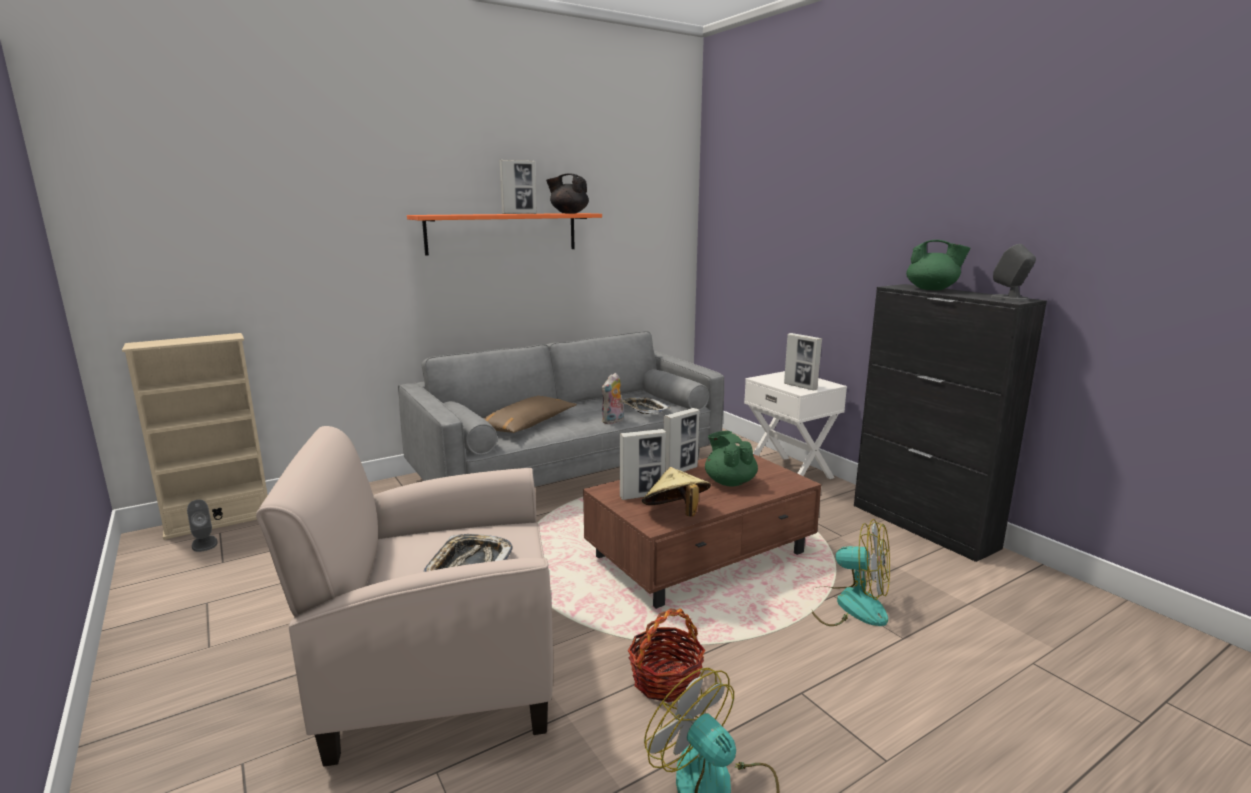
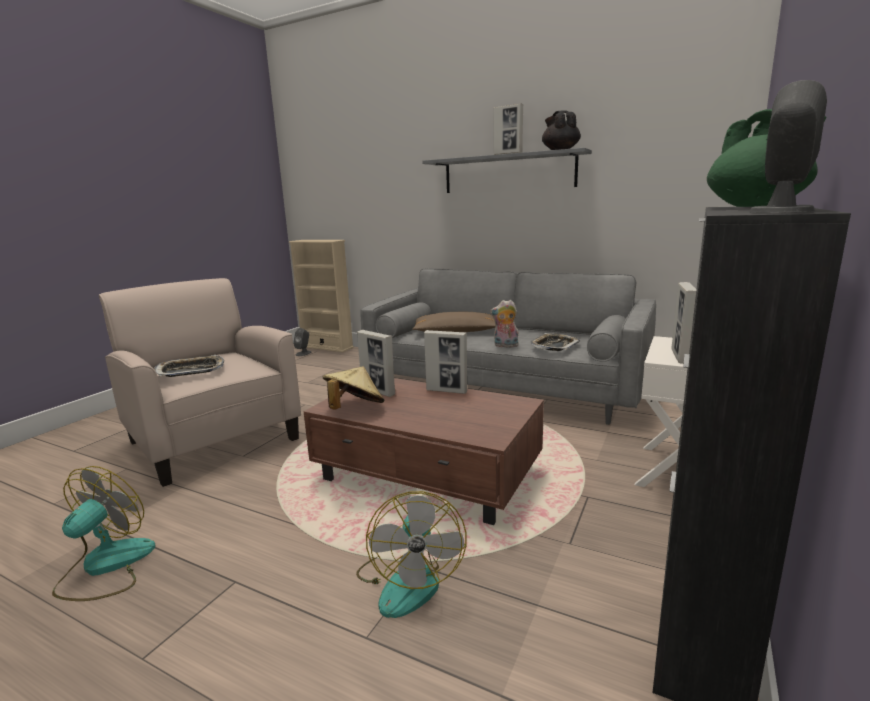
camera: 60 degrees right, 0 degrees up
orange shelf [407,213,602,255] -> grey shelf [422,148,592,193]
basket [628,608,705,703] -> none
green teapot [705,431,758,487] -> none

